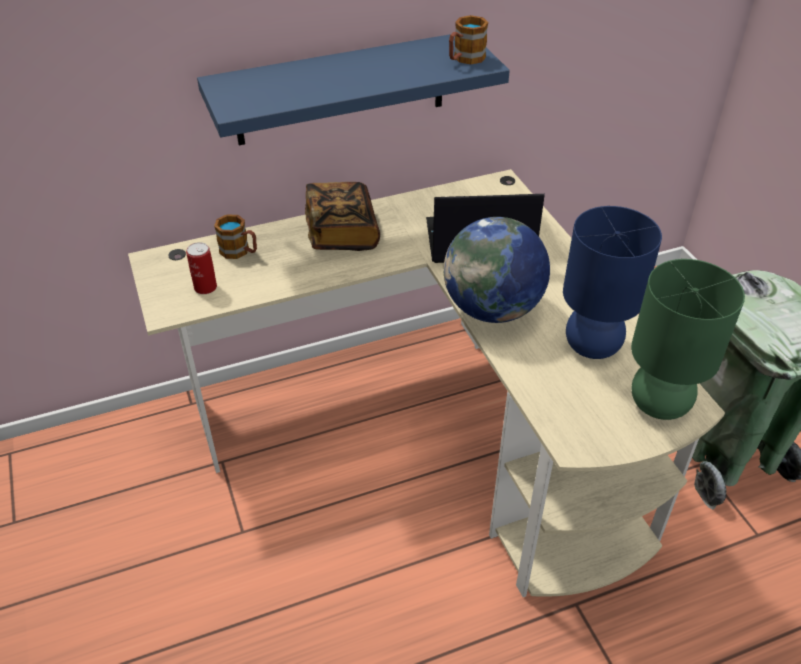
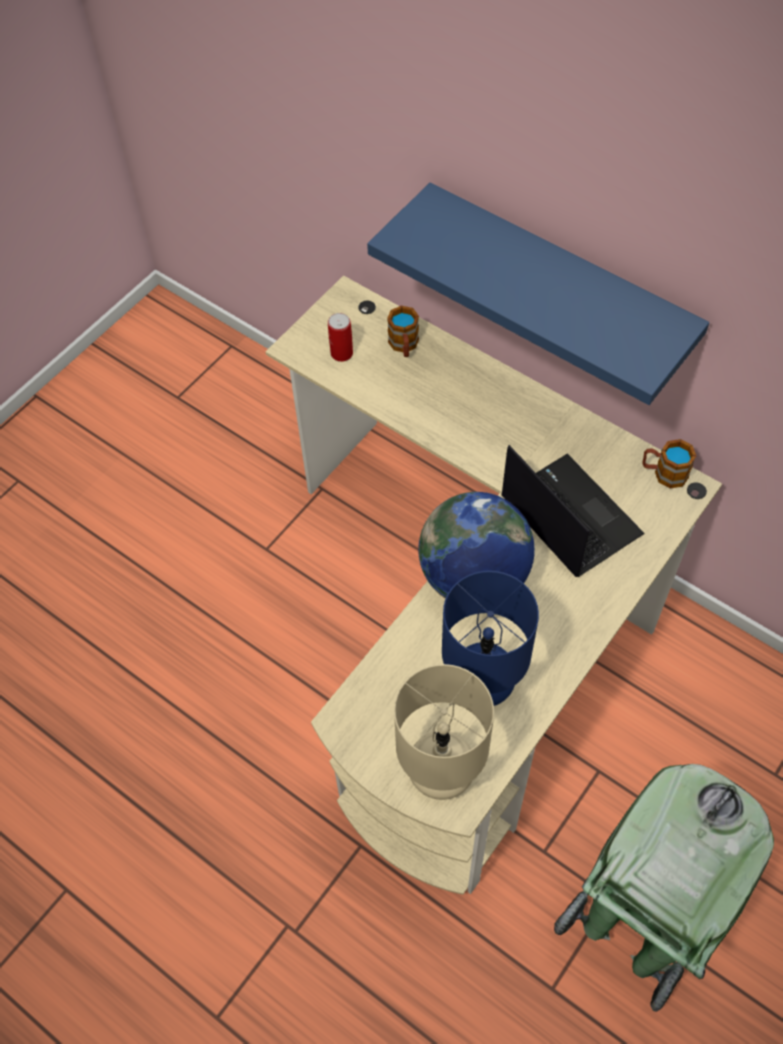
camera: 60 degrees right, 15 degrees up
book [305,182,380,251] -> none
mug [449,15,488,64] -> mug moved to [643,439,696,488]
green table lamp [631,259,745,420] -> beige table lamp [394,664,494,800]

